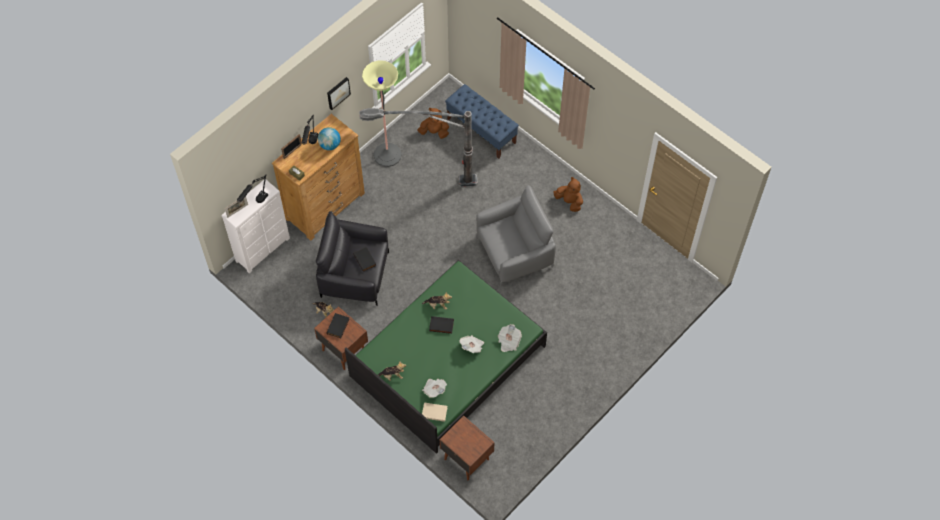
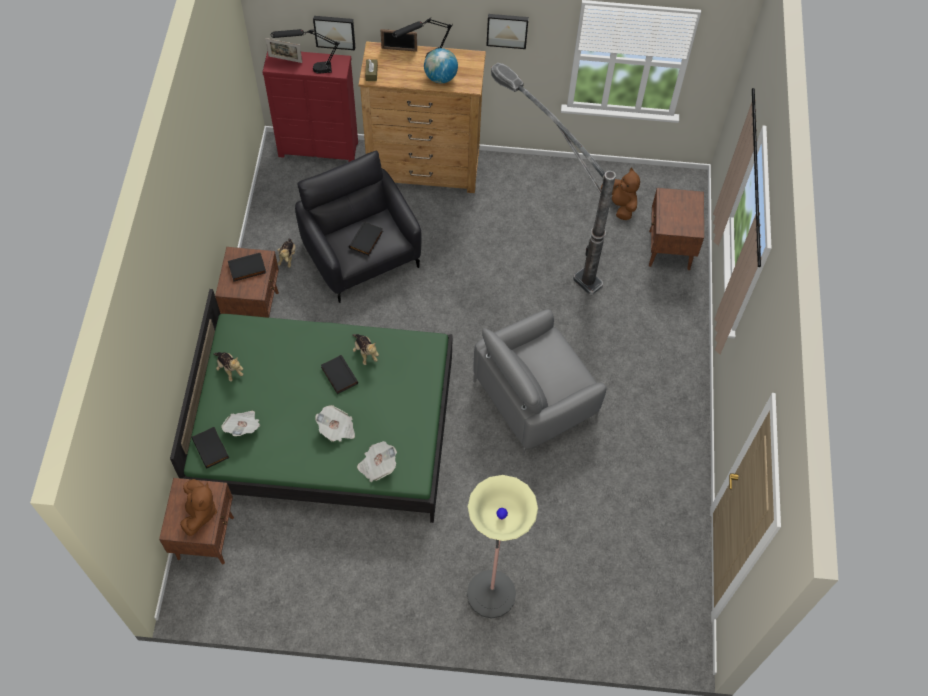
camera: 50 degrees right, 0 degrees up
white dresser [221,180,290,273] -> red dresser [262,50,358,162]
floor lamp [362,60,402,167] -> floor lamp moved to [467,475,538,618]
beige book [422,402,448,422] -> black book [192,427,229,468]
blue bench [445,84,519,159] -> brown nightstand [649,188,704,270]
grey armchair [476,185,556,287] -> grey armchair turned 120 degrees clockwise [473,309,606,455]
brown plush toy [554,177,583,212] -> brown plush toy moved to [180,479,217,536]
none -> picture [313,16,355,50]

